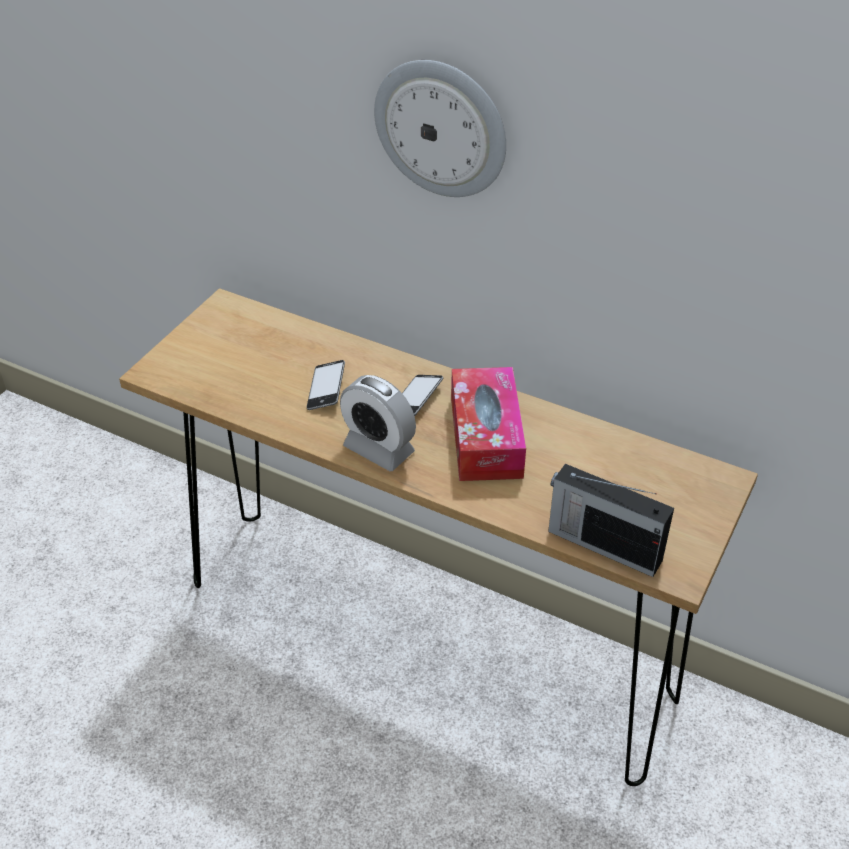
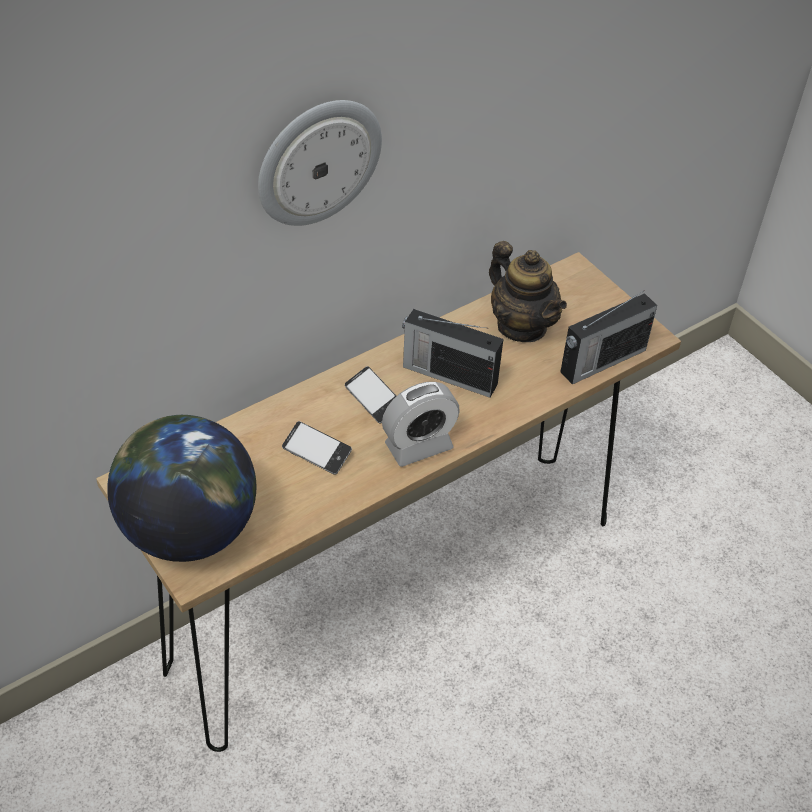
camera: 65 degrees left, 5 degrees up
tissue box [451,367,526,481] -> radio [402,309,503,398]
none -> globe [107,415,256,562]
none -> teapot [489,241,567,342]

